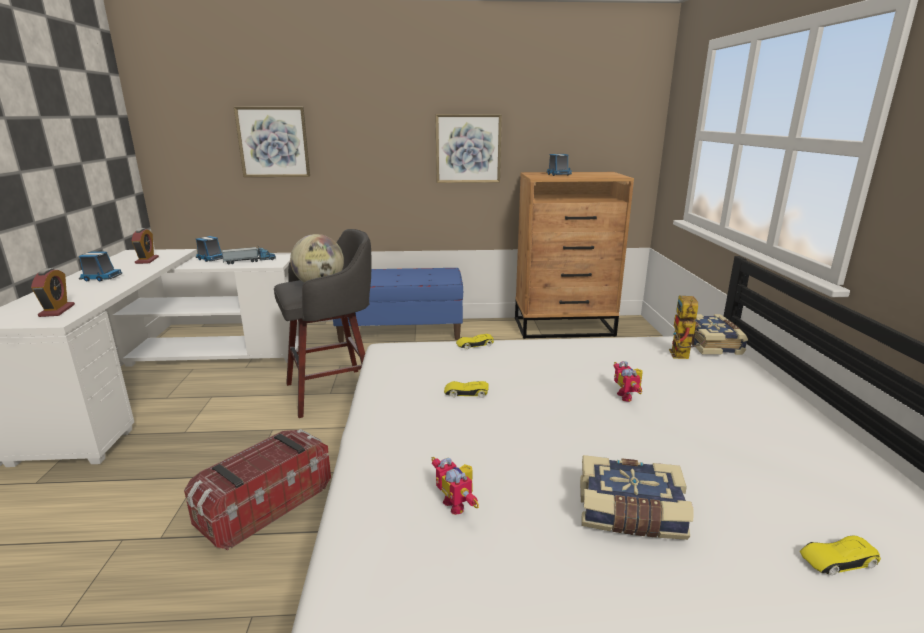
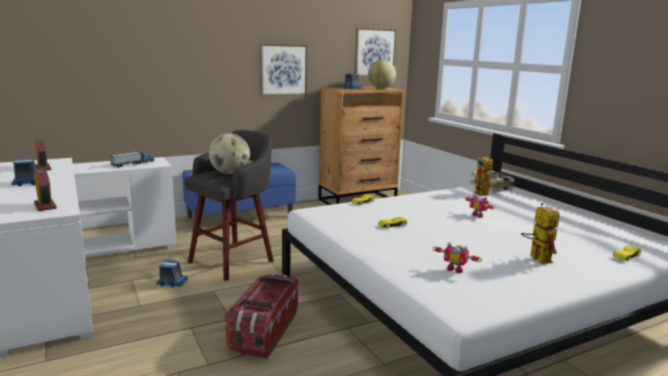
camera: 25 degrees left, 5 degrees down
toy truck [195,236,223,262] -> toy truck moved to [156,260,188,287]
picture [234,107,310,177] -> picture moved to [355,28,397,76]
book [580,455,694,540] -> toy robot [521,203,560,264]
none -> globe [368,60,396,89]

